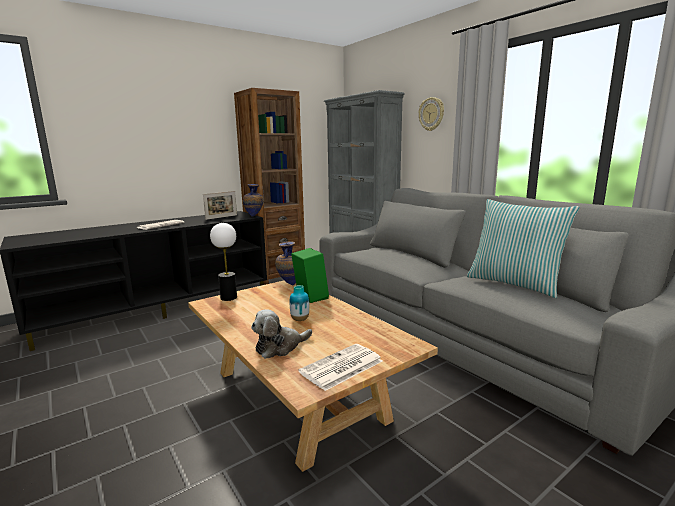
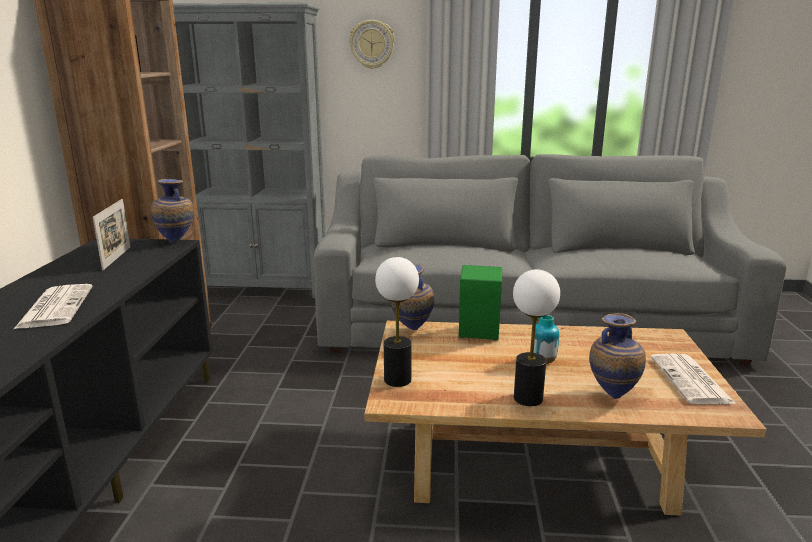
camera: 50 degrees left, 5 degrees up
plush toy [251,309,312,359] -> vase [589,313,646,399]
pillow [467,199,580,298] -> none
none -> table lamp [513,269,560,406]

